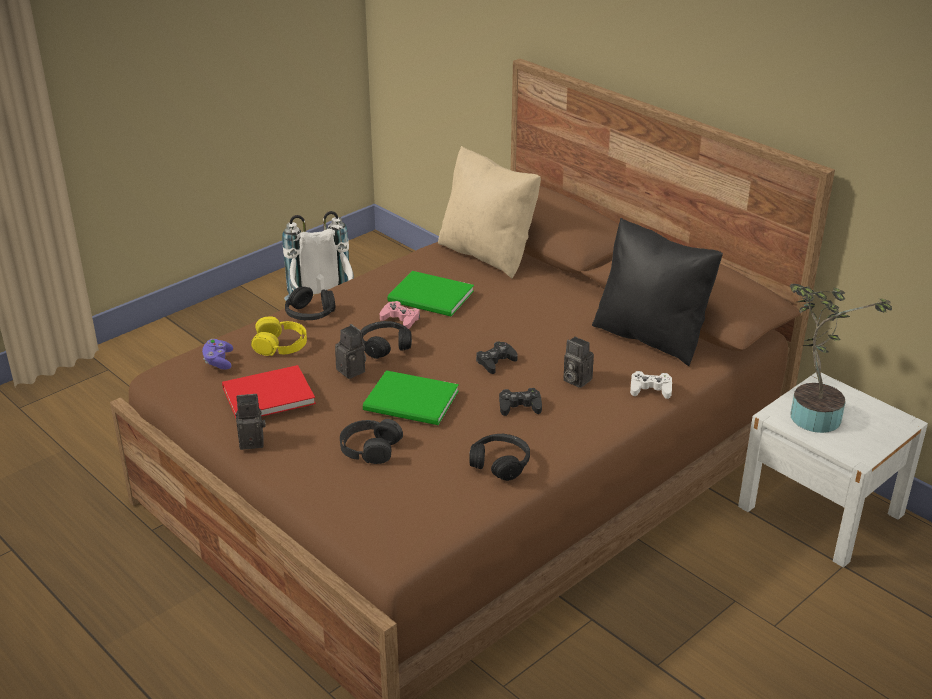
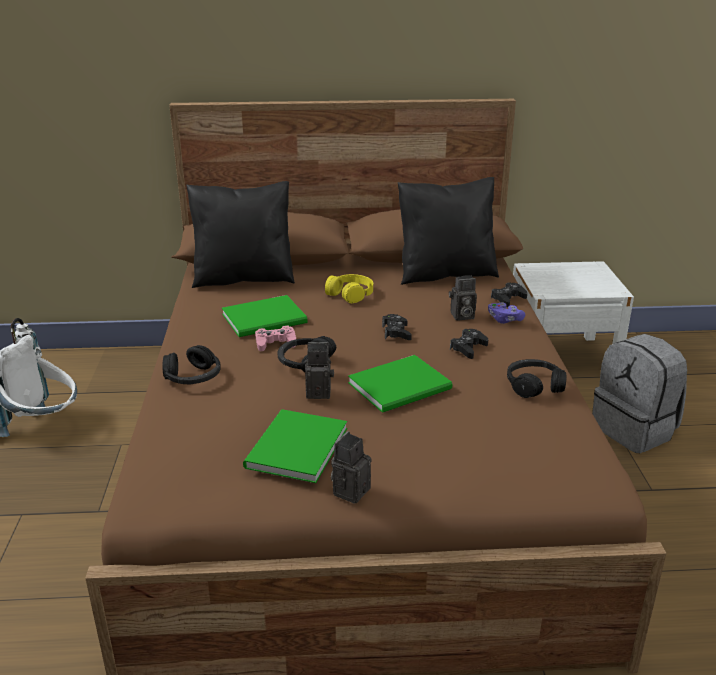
camera: 50 degrees left, 5 degrees down
purple game controller [202,339,233,370] -> purple game controller moved to [488,302,525,324]
red book [222,365,316,418] -> green book [243,409,347,483]
yellow headphones [251,316,307,356] -> yellow headphones moved to [325,274,373,303]
black headphones [340,419,403,464] -> none
beige pillow [438,146,541,279] -> black pillow [186,181,295,288]
white game controller [630,371,672,399] -> black game controller [491,282,527,307]
potted plant [790,284,892,433] -> none
none -> grey backpack [592,334,687,453]

